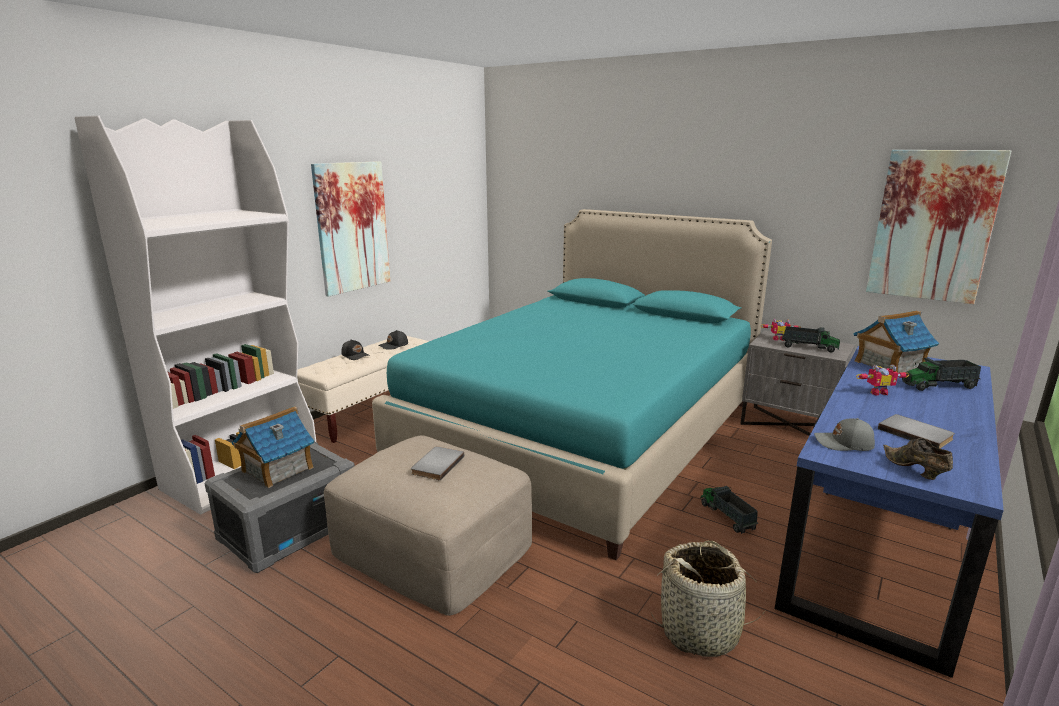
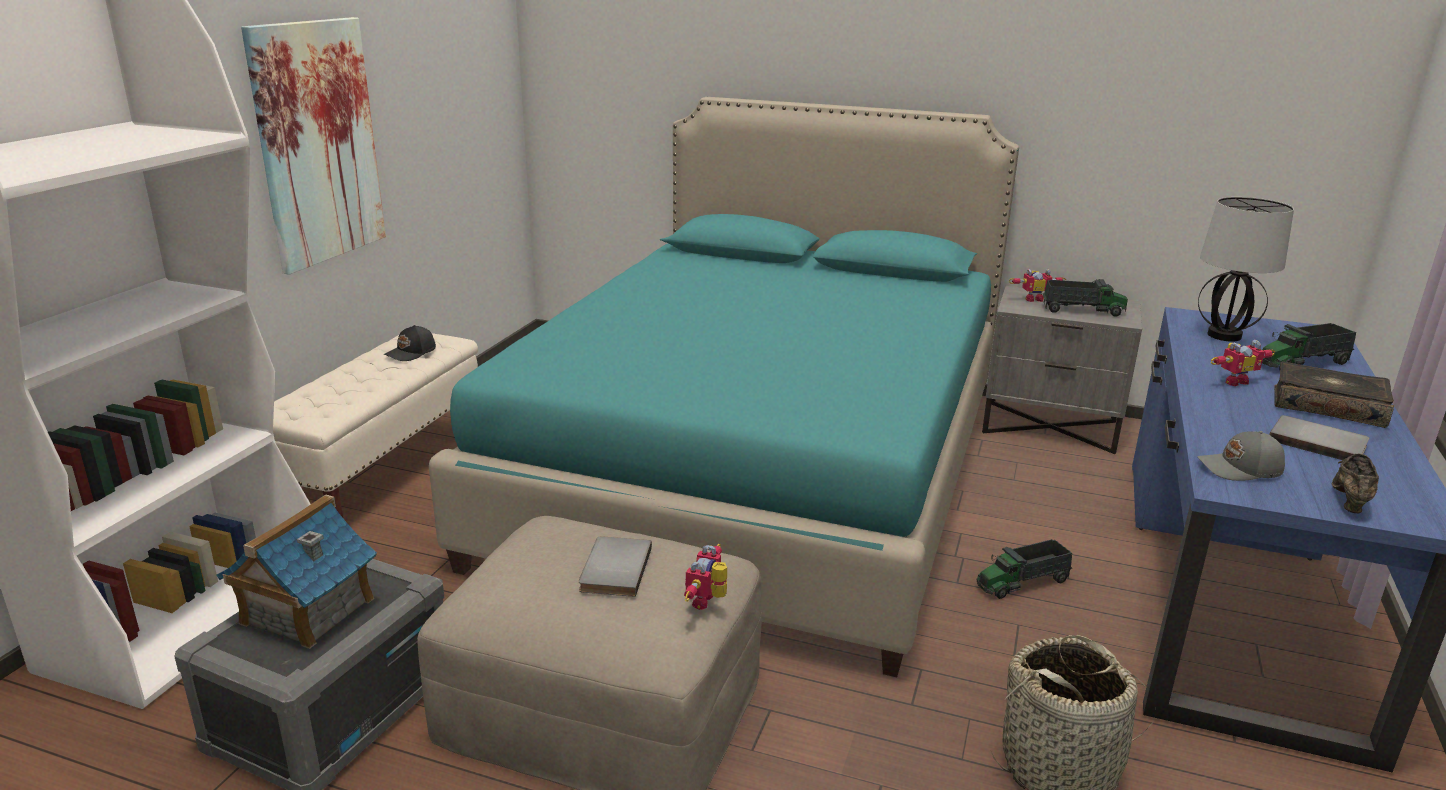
camera: 15 degrees left, 5 degrees up
black cap [342,339,370,360] -> none
toy truck [700,486,758,534] -> toy truck turned 75 degrees counterclockwise [977,539,1072,599]
toy house [853,311,939,373] -> table lamp [1198,197,1294,342]
picture [866,150,1011,304] -> none
brown shoe [883,438,953,480] -> brown shoe turned 60 degrees clockwise [1332,454,1379,513]
none -> toy robot [684,544,727,610]
none -> book [1274,361,1394,428]

